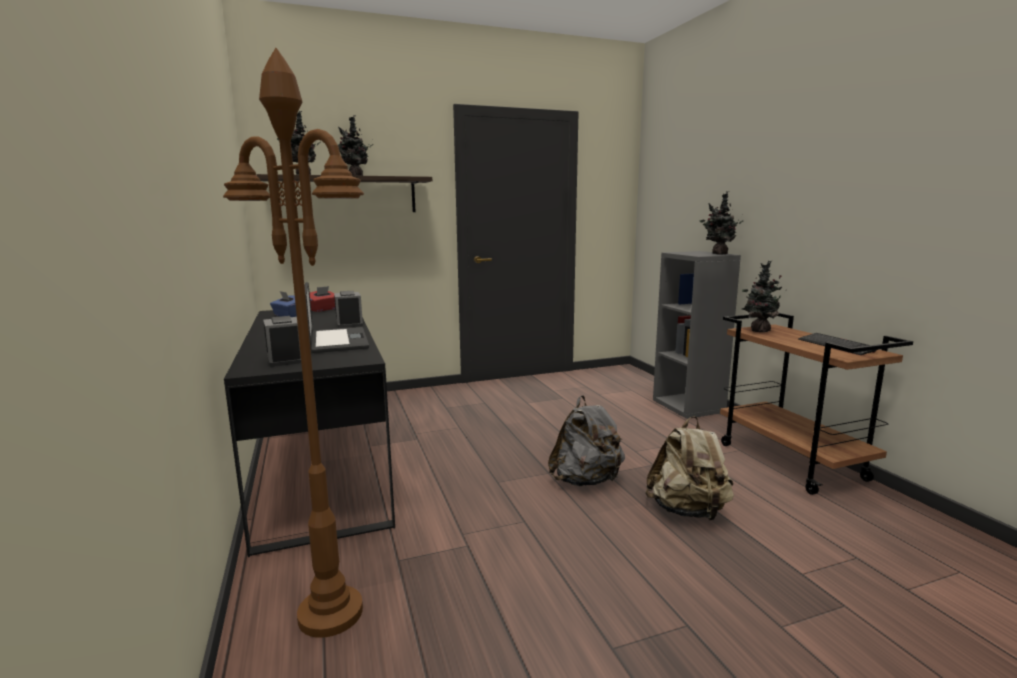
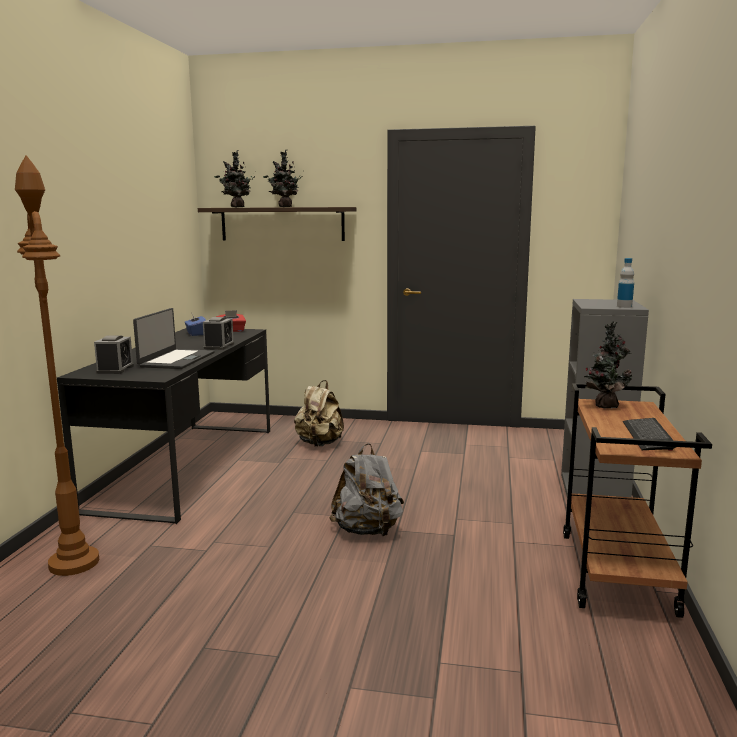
camera: 30 degrees right, 0 degrees up
beige backpack [645,416,734,521] -> beige backpack moved to [294,380,344,446]
potted plant [700,191,744,255] -> bottle [617,258,634,308]

